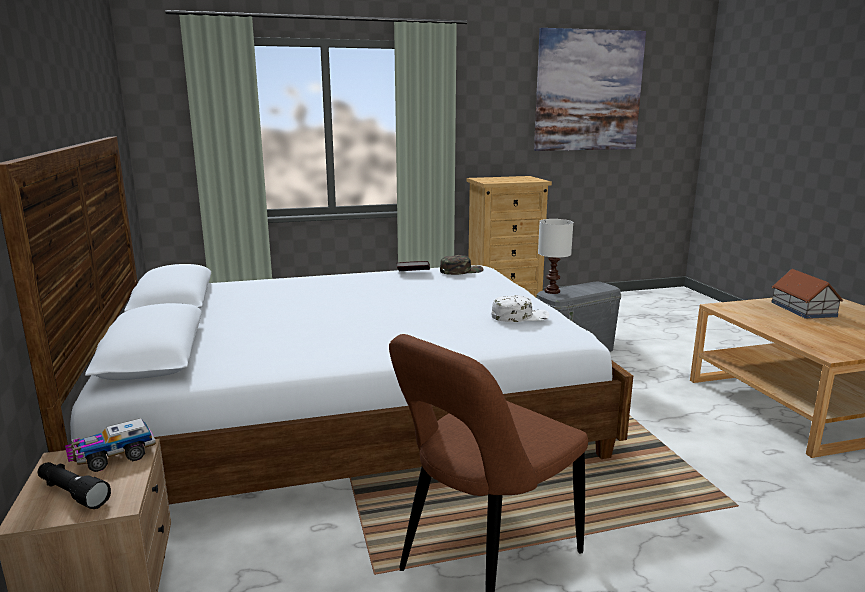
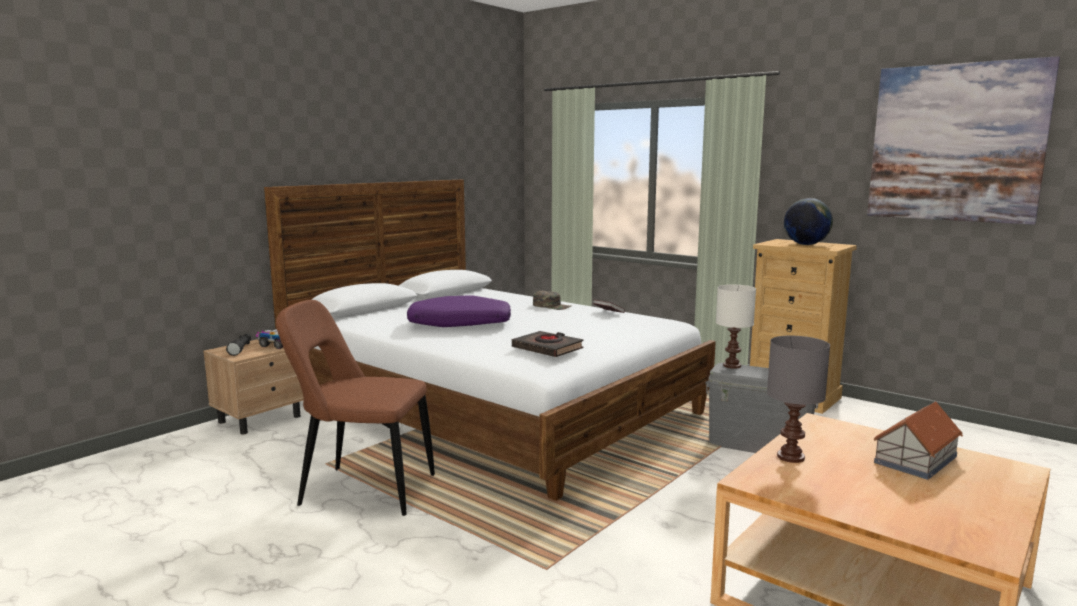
camera: 55 degrees right, 5 degrees down
green cap [440,255,483,275] -> green cap moved to [533,291,571,310]
white cap [492,295,549,322] -> black book [512,331,584,357]
none -> purple pillow [407,295,511,327]
none -> grey table lamp [767,336,830,463]
none -> globe [784,198,833,245]

